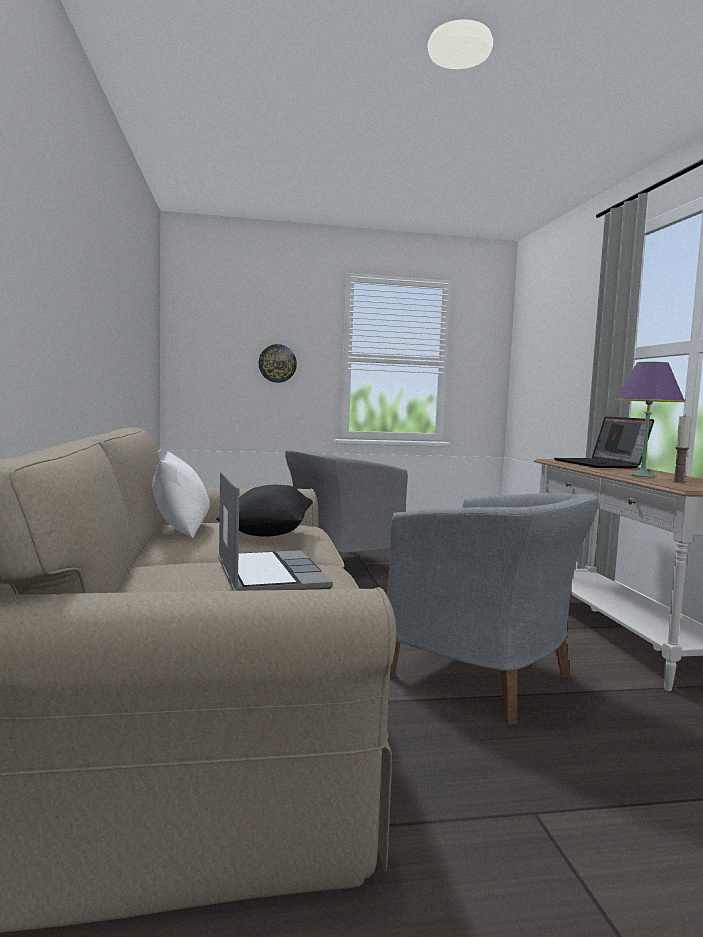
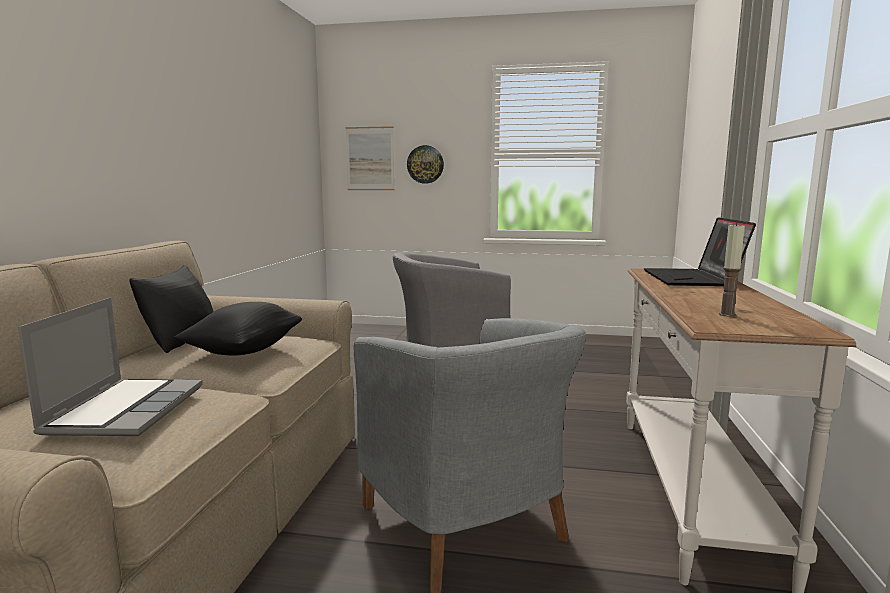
camera: 20 degrees right, 5 degrees up
white pillow [152,451,210,538] -> black pillow [129,265,214,353]
purple table lamp [615,362,686,477] -> none
none -> picture [346,126,395,190]

